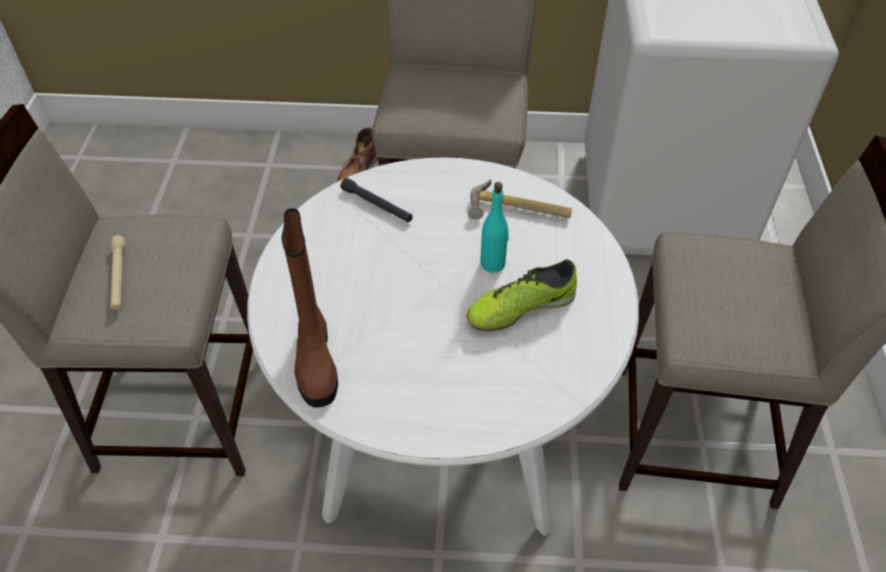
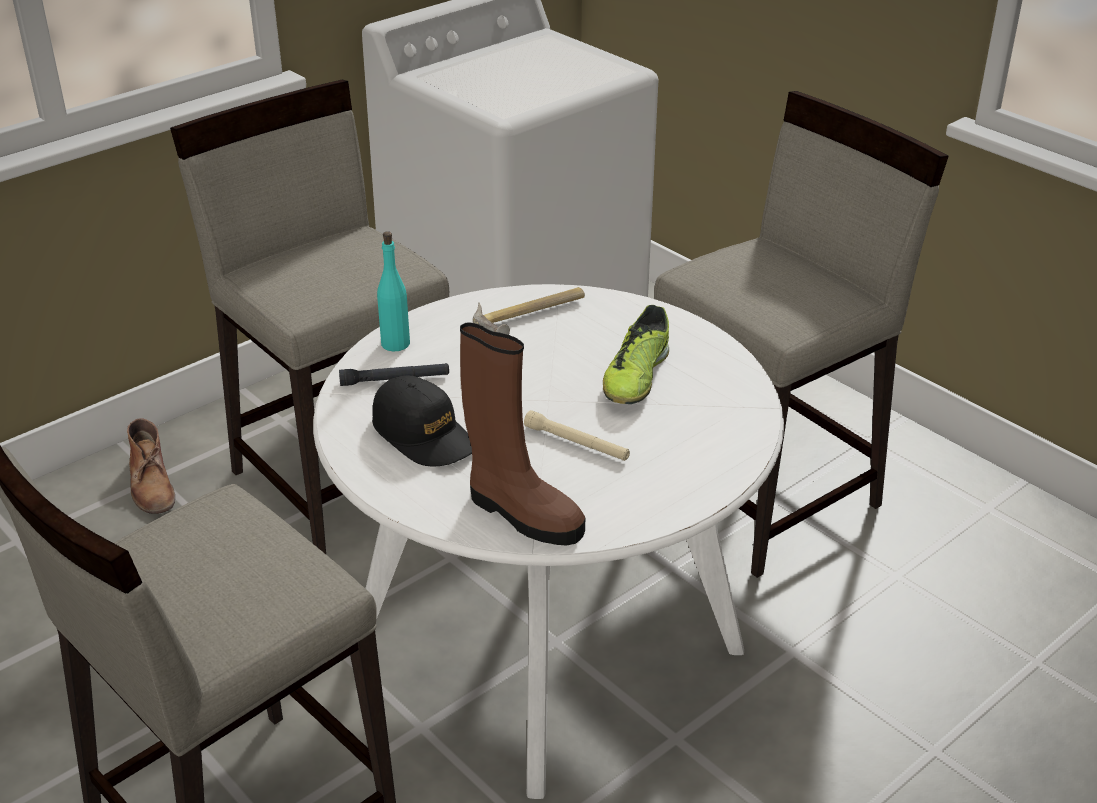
camera: 45 degrees left, 15 degrees down
beige flashlight [110,236,125,310] -> beige flashlight moved to [524,410,630,461]
turquoise bottle [480,182,509,273] -> turquoise bottle moved to [377,231,410,352]
none -> black cap [372,375,472,467]

